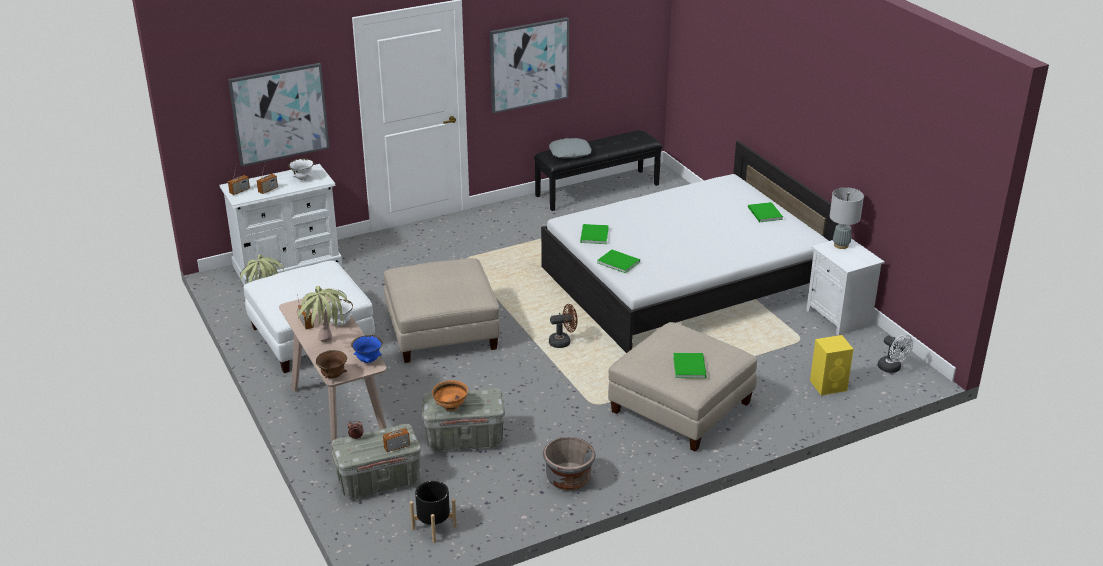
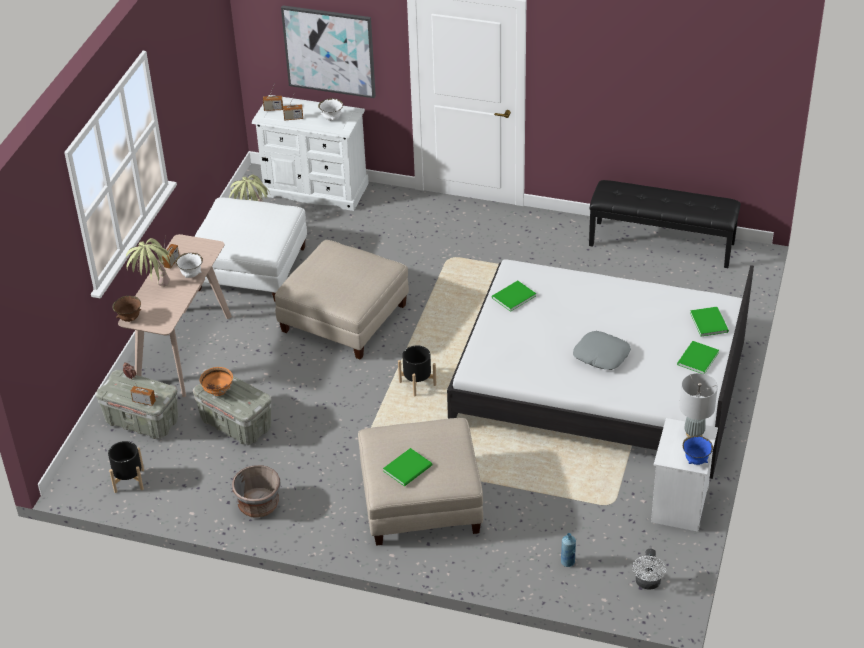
camera: 45 degrees right, 10 degrees up
blue bowl [351,335,382,363] -> blue bowl moved to [683,435,713,465]
picture [490,17,569,113] -> none
grey pillow [549,138,591,158] -> grey pillow moved to [573,331,631,370]
brown fan [549,304,578,348] -> black planter [398,345,437,396]
green book [597,250,640,273] -> green book moved to [690,307,729,337]
yellow speaker [810,335,853,395] -> blue bottle [561,533,576,567]

